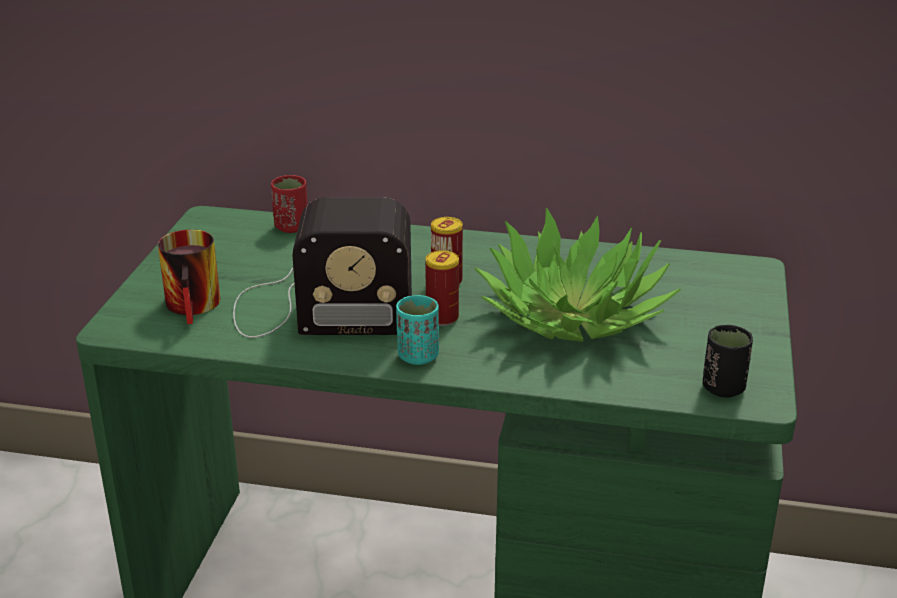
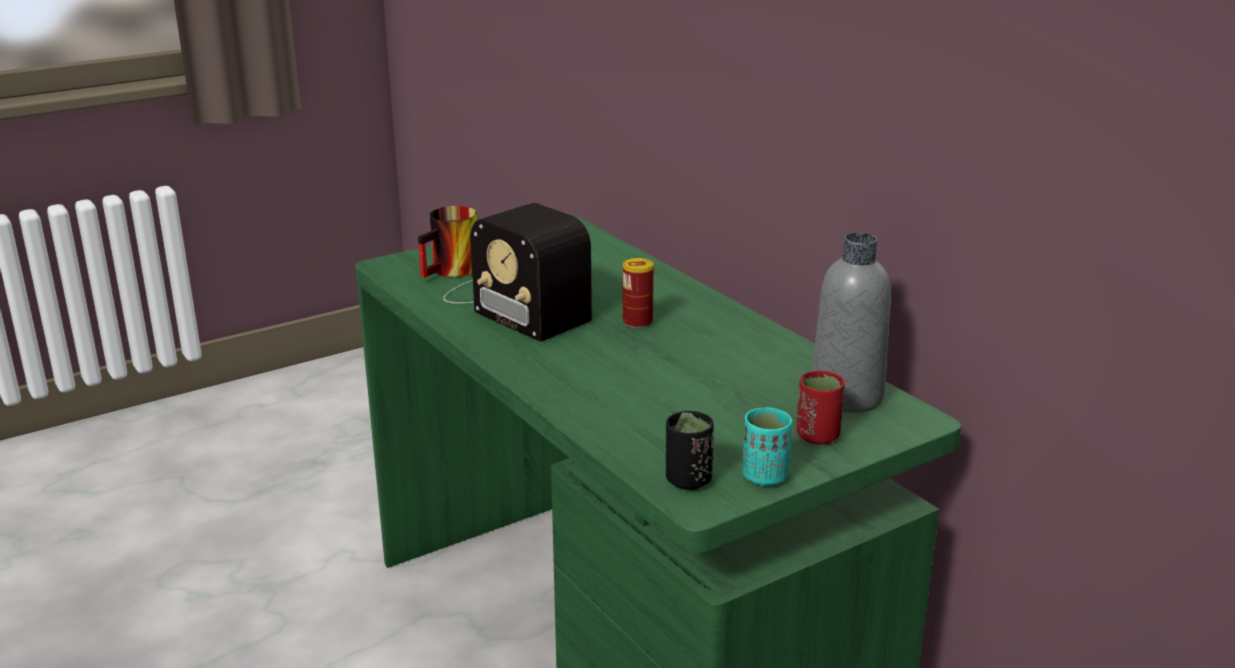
camera: 45 degrees right, 5 degrees down
red cup [271,175,308,233] -> red cup moved to [797,370,845,444]
turquoise cup [396,295,439,365] -> turquoise cup moved to [742,407,792,486]
can [425,250,459,326] -> none
potted plant [475,208,681,342] -> none
none -> grey bottle [812,233,891,413]

